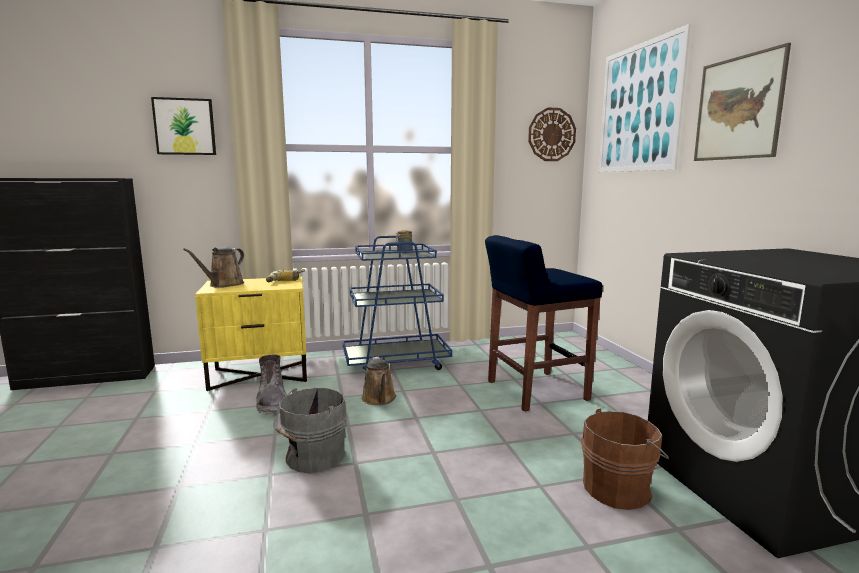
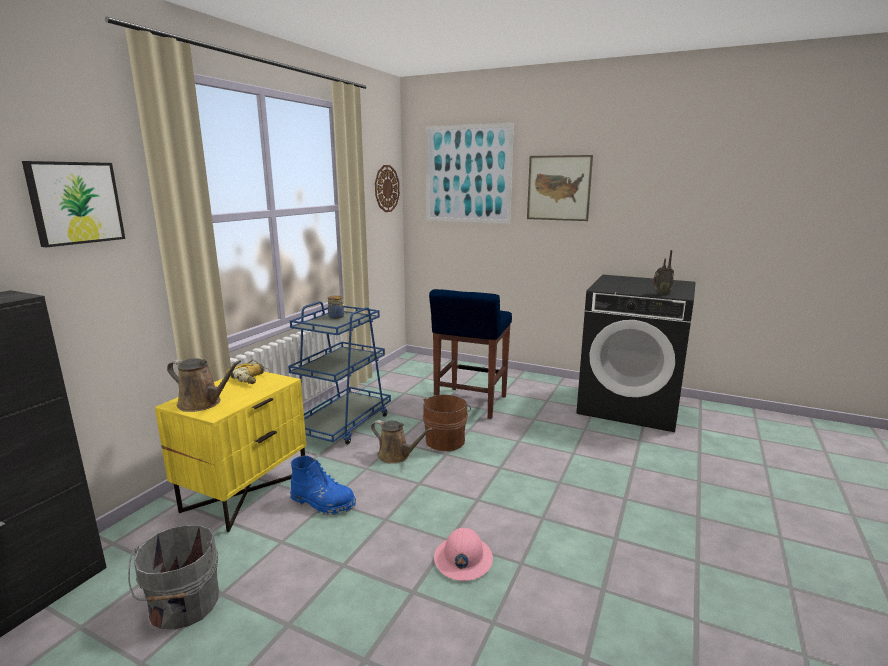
camera: 50 degrees left, 5 degrees up
brown watering can [183,247,244,288] -> brown watering can turned 45 degrees counterclockwise [167,358,241,412]
grey boot [256,355,287,415] -> blue boot [290,456,356,515]
grey bucket [273,387,347,473] -> grey bucket moved to [128,525,219,629]
brown bucket [581,409,669,510] -> brown bucket moved to [423,394,471,451]
none -> pink hard hat [434,528,493,581]
none -> radio [653,250,674,295]

